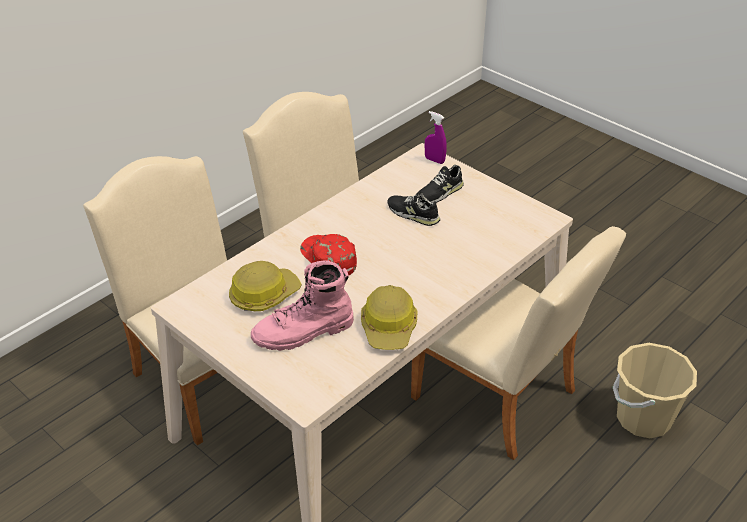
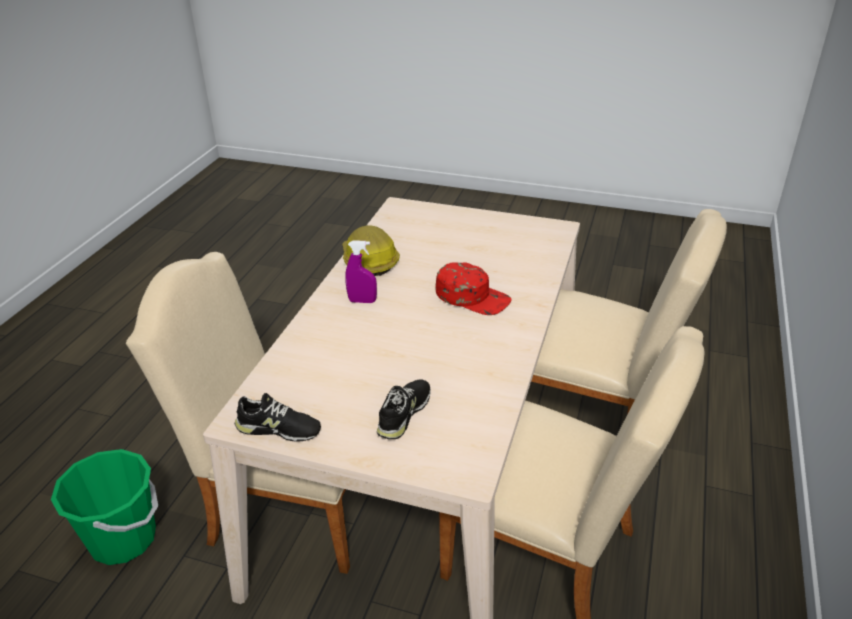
camera: 155 degrees right, 5 degrees down
hard hat [229,261,302,311] -> none
pink boot [251,260,354,351] -> none
black shoe [388,191,440,226] -> black shoe moved to [235,393,321,442]
purple spray bottle [425,111,447,164] -> purple spray bottle moved to [345,240,377,303]
beige bucket [613,343,697,438] -> green bucket [51,449,158,565]

